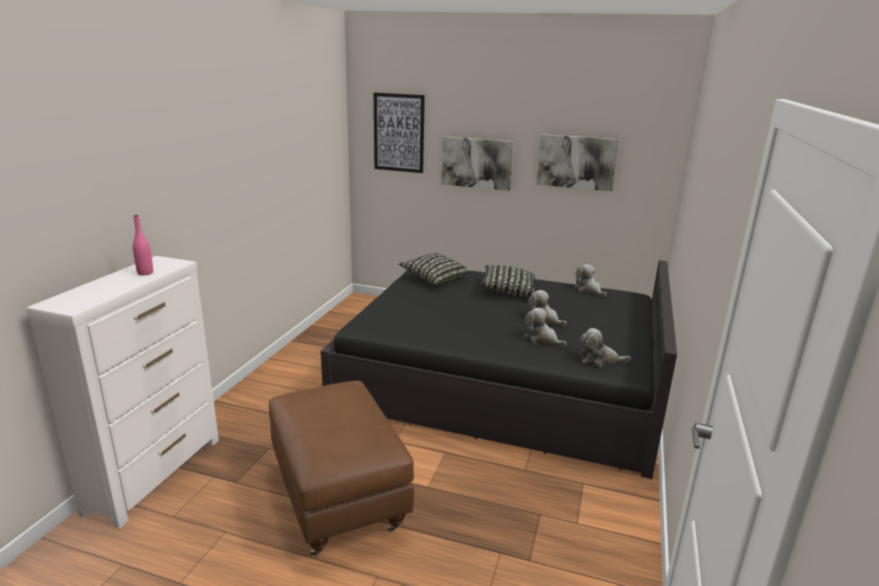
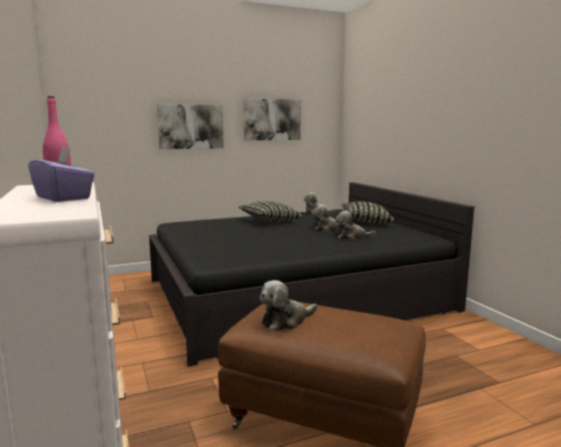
camera: 40 degrees left, 10 degrees down
picture [374,93,425,173] -> none
pillow [399,253,471,285] -> pillow moved to [341,201,394,224]
plush toy [580,328,631,367] -> plush toy moved to [260,280,317,331]
none -> purple tissue box [28,147,95,202]

